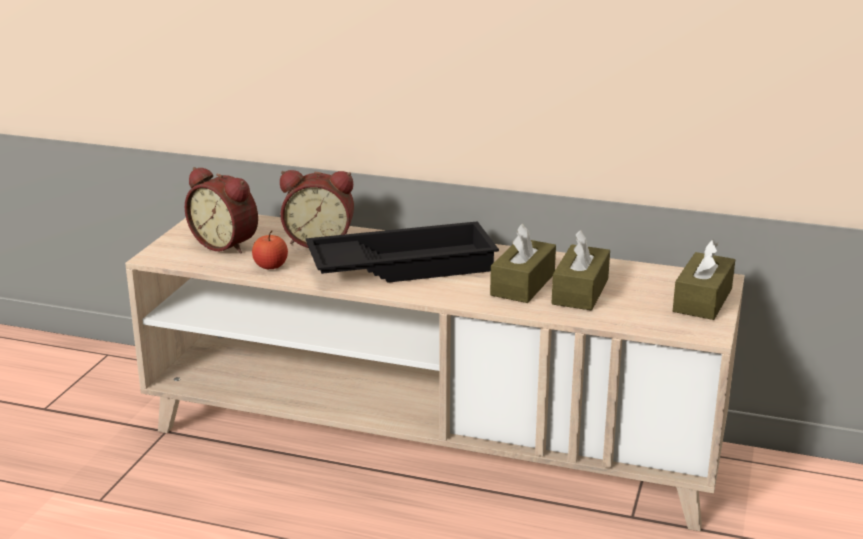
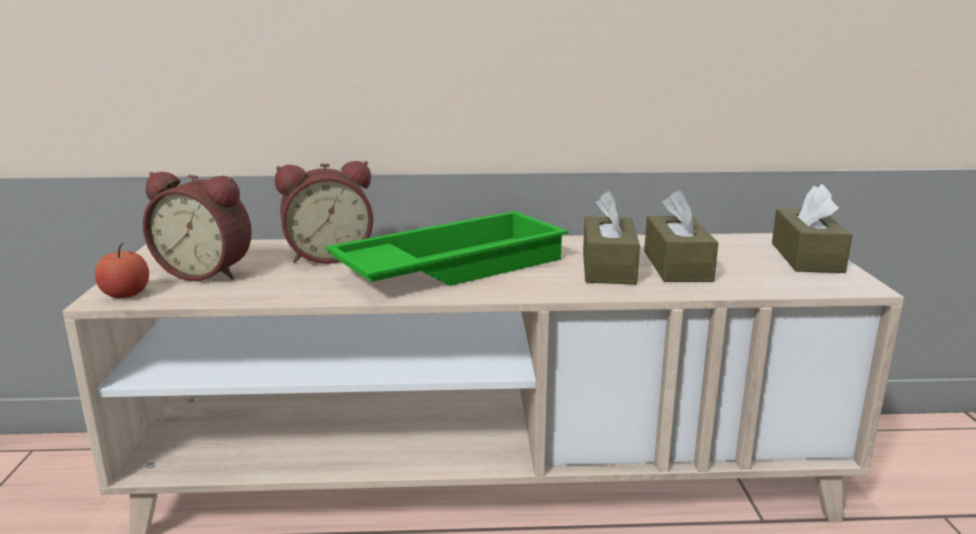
camera: 20 degrees left, 5 degrees down
apple [252,231,288,269] -> apple moved to [95,243,149,298]
black tray [306,221,499,283] -> green tray [325,211,569,286]

